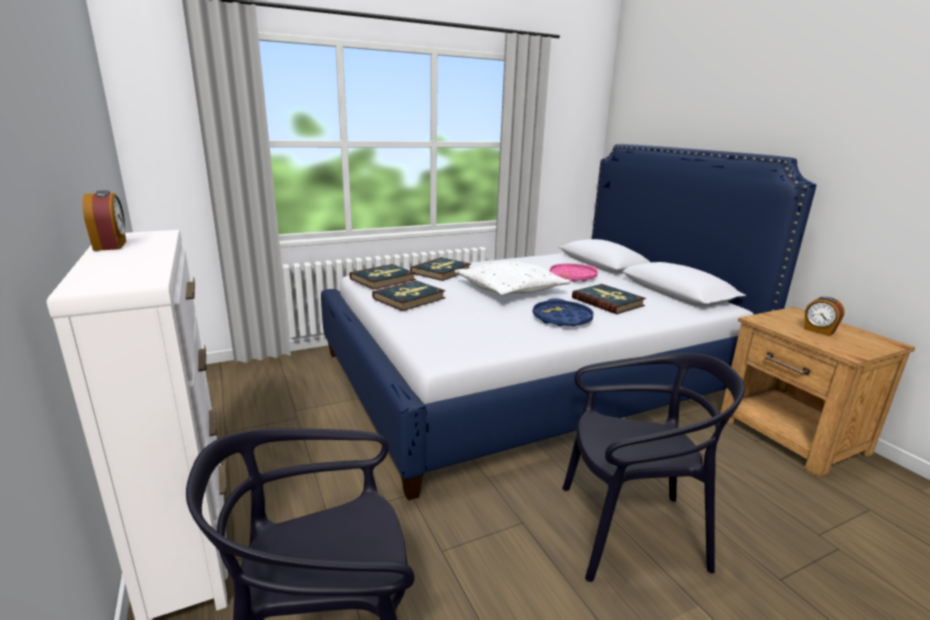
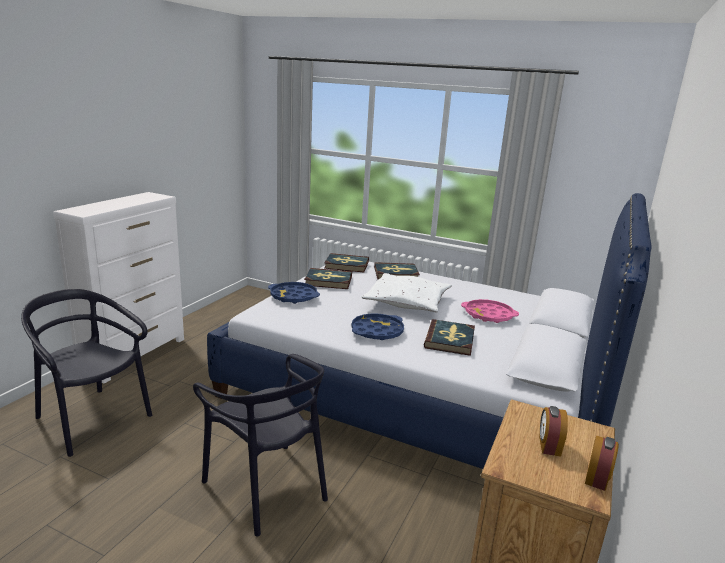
camera: 50 degrees right, 0 degrees up
alarm clock [82,190,126,251] -> alarm clock moved to [585,436,619,491]
none -> blue tray [268,282,320,304]

